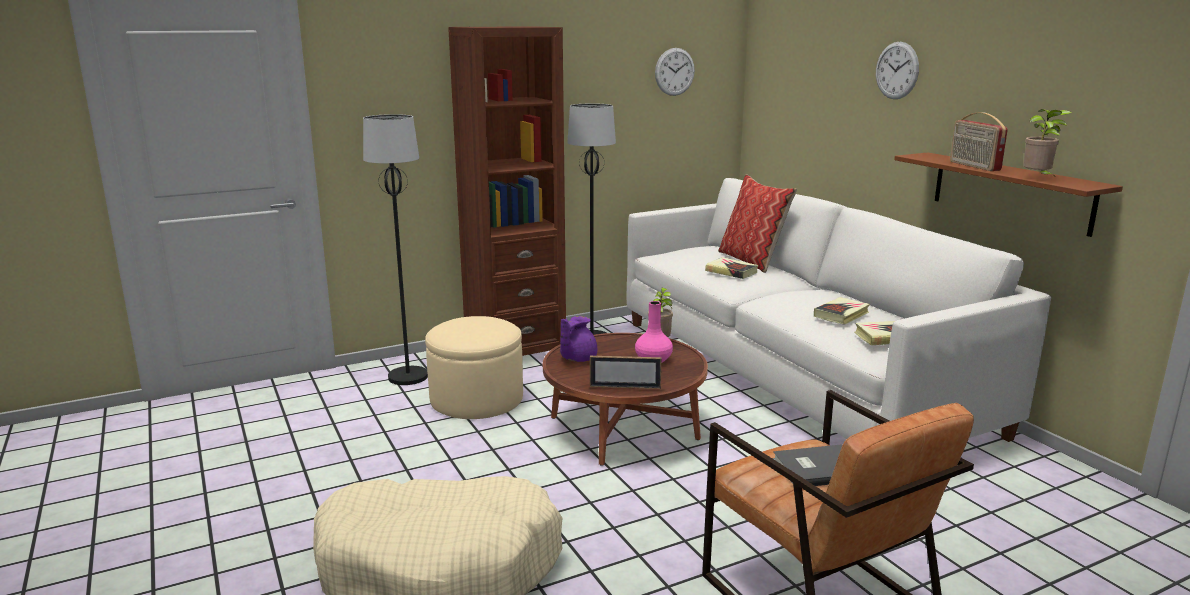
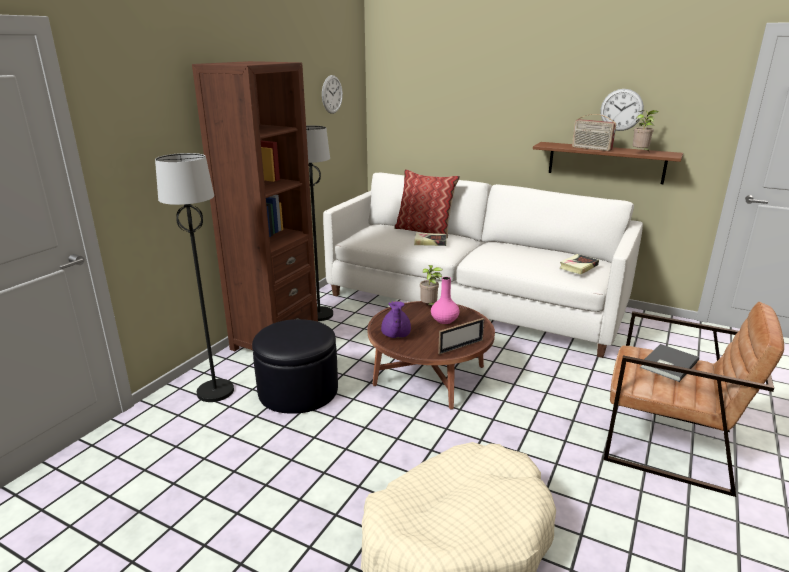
camera: 35 degrees left, 5 degrees up
beige ottoman [425,316,523,419] -> black ottoman [252,319,338,414]
book [814,297,870,325] -> none
wall clock [876,42,919,99] -> wall clock moved to [600,89,644,131]

